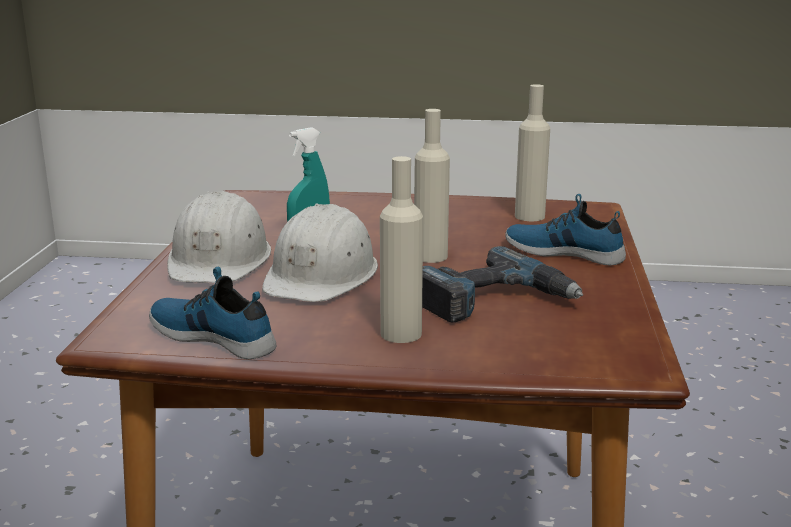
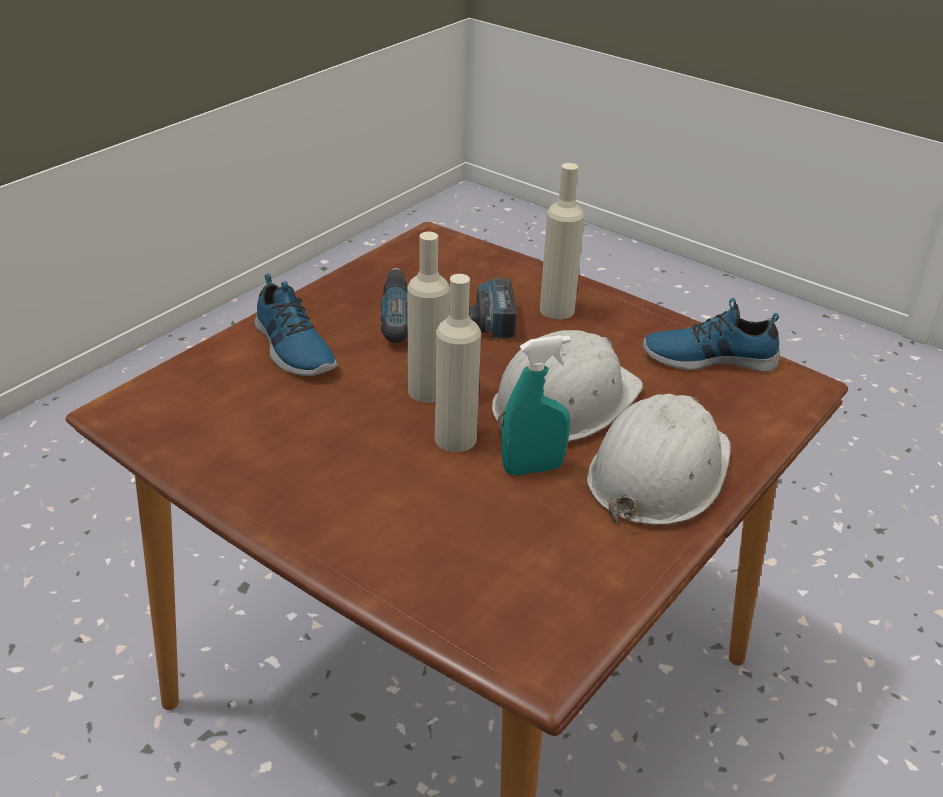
camera: 150 degrees left, 15 degrees up
shoe [149,267,276,359] -> shoe turned 120 degrees clockwise [643,298,780,372]
beige bottle [515,84,550,221] -> beige bottle moved to [435,274,481,452]

